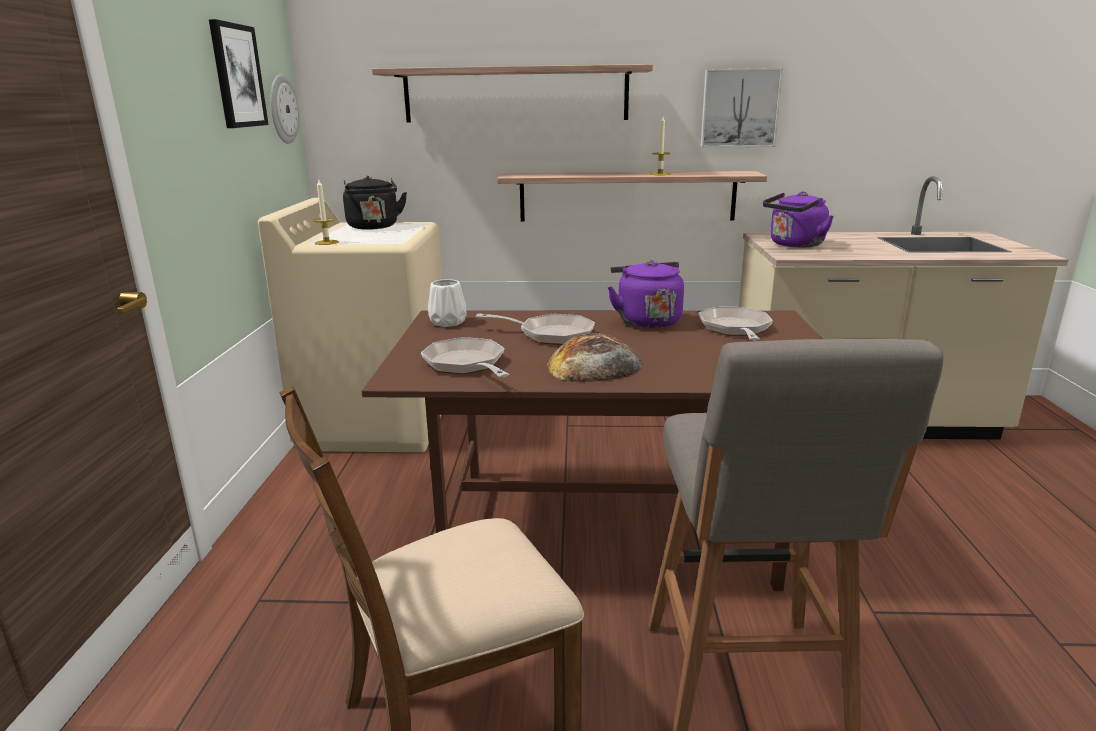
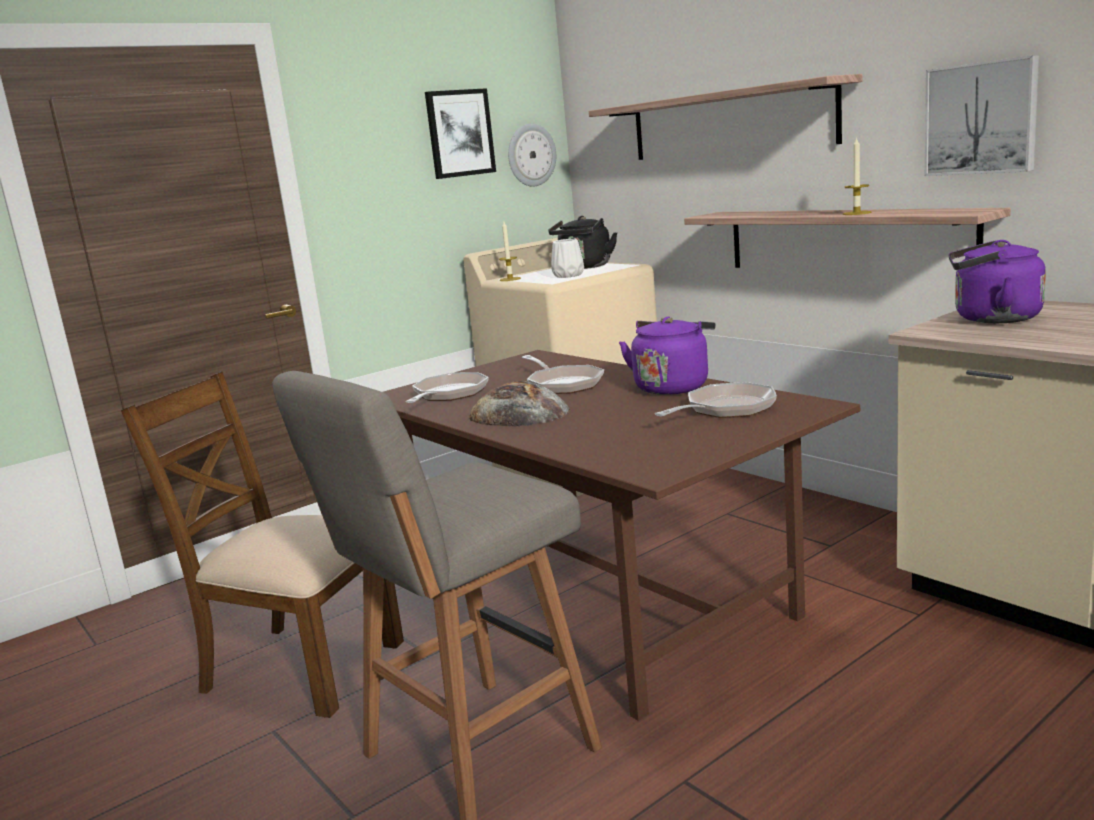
camera: 50 degrees right, 5 degrees down
white vase [428,279,467,327] -> white vase moved to [551,239,584,278]

